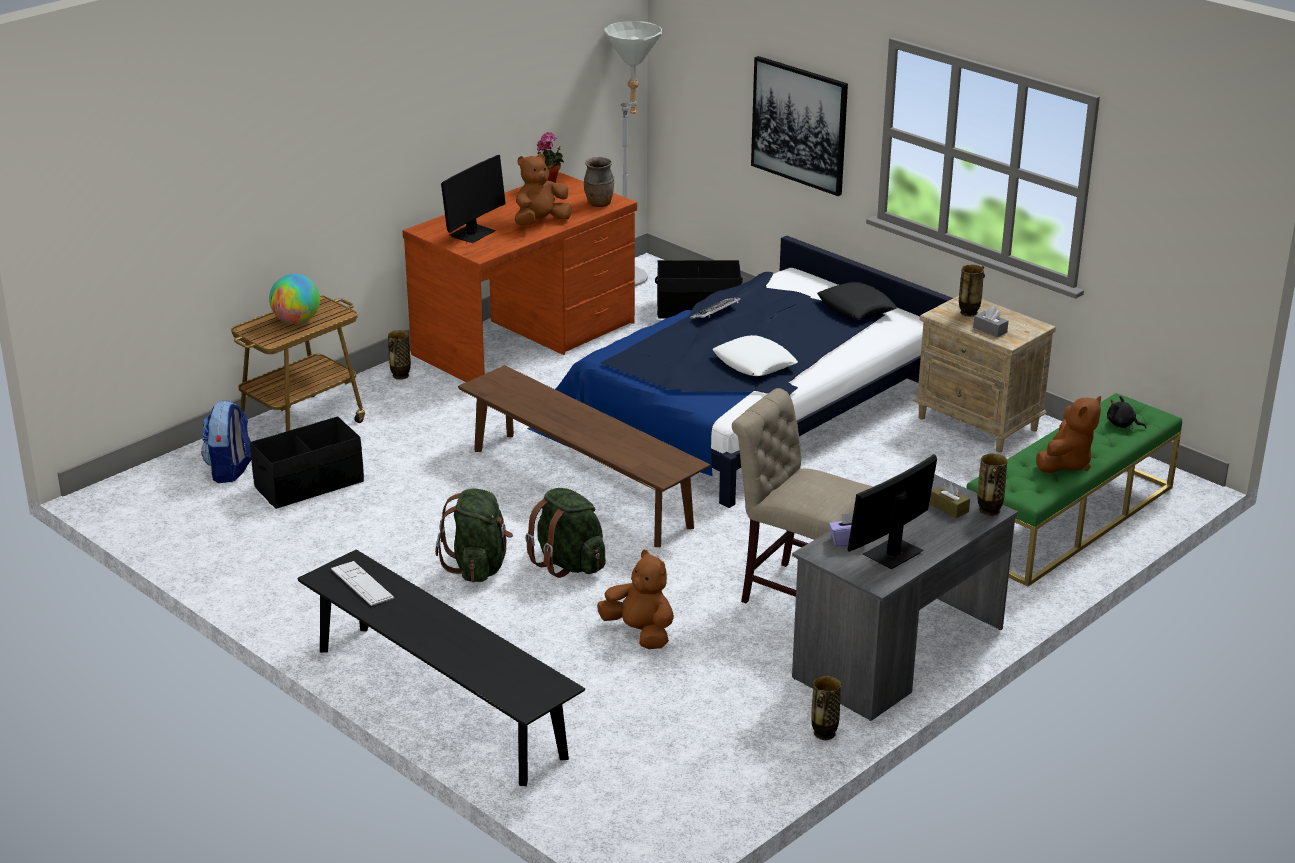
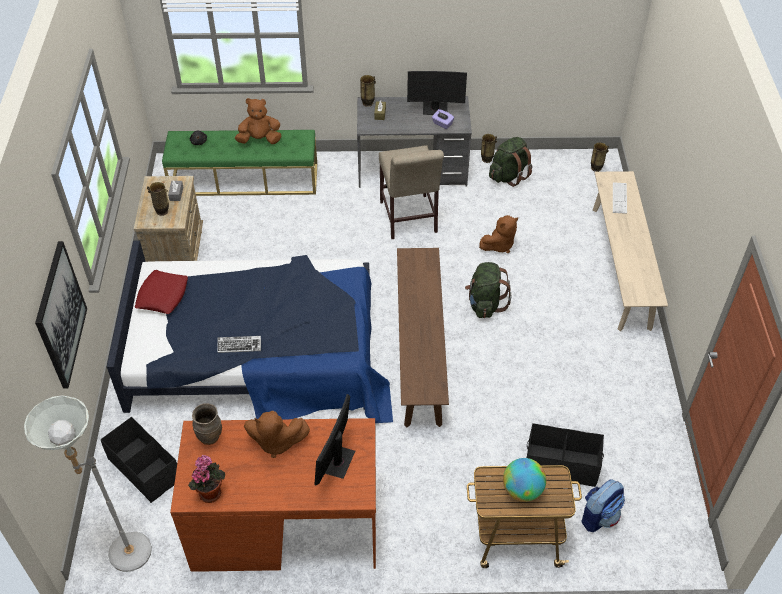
camera: 135 degrees left, 20 degrees up
black bench [297,550,585,786] -> beige bench [593,171,668,331]
keyboard [331,561,394,606] -> keyboard moved to [613,182,627,214]
vase [388,330,411,380] -> vase moved to [591,142,609,172]
green backpack [435,489,513,582] -> green backpack moved to [489,137,532,187]
monitor [441,155,506,243] -> monitor turned 60 degrees counterclockwise [314,394,355,485]
brown plush toy [597,550,674,649] -> brown plush toy turned 120 degrees counterclockwise [479,215,518,253]
white pillow [713,335,798,376] -> none
black pillow [817,282,897,319] -> red pillow [135,270,188,314]

